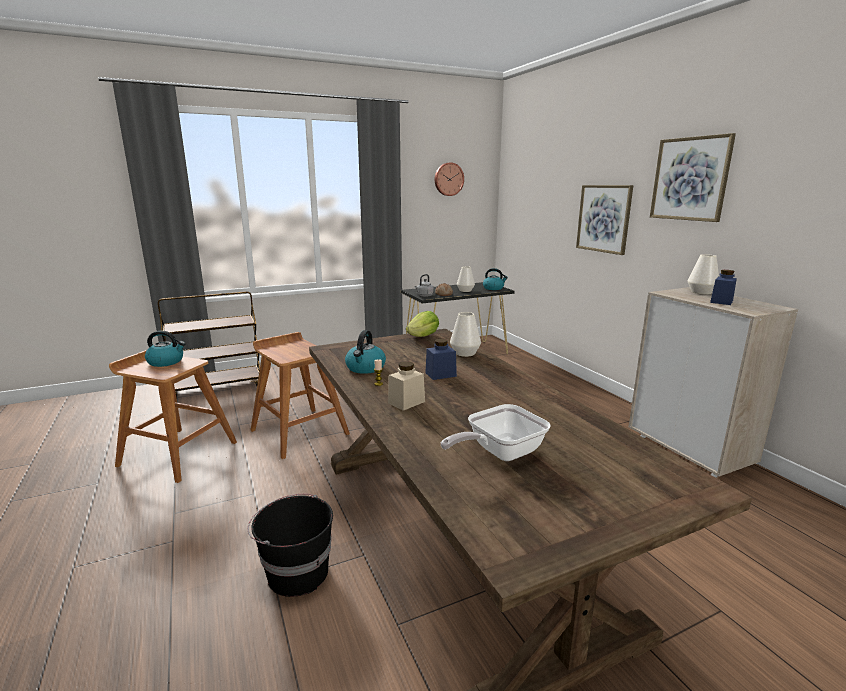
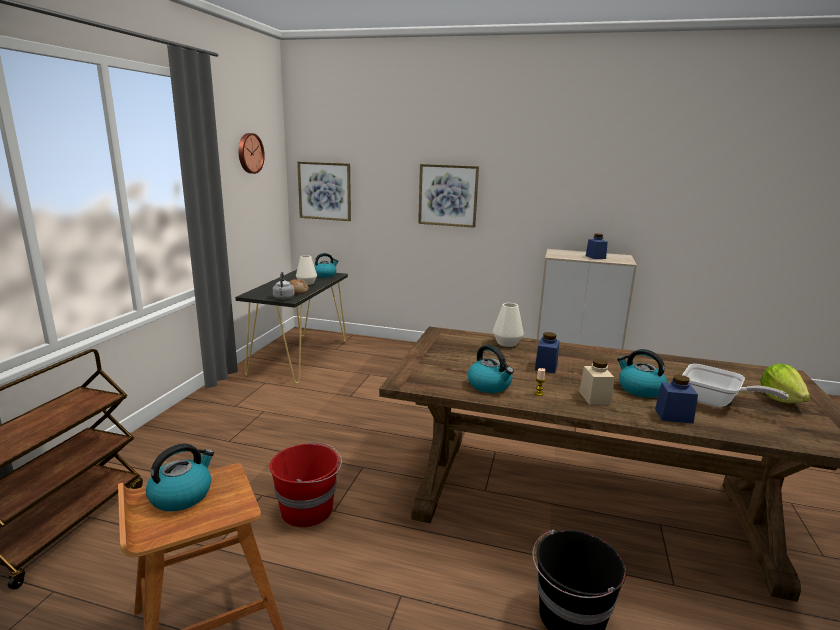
camera: 50 degrees left, 0 degrees up
brown stool [250,332,350,459] -> red bucket [270,441,342,527]
lettuce [406,311,439,337] -> lettuce moved to [760,363,811,403]
frying pan [441,404,551,461] -> frying pan turned 60 degrees counterclockwise [682,364,789,407]
picture [650,133,736,222] -> picture moved to [297,162,351,221]
white vase [688,254,719,295] -> none
none -> kettle [617,349,667,398]
none -> blue jar [655,375,698,424]

